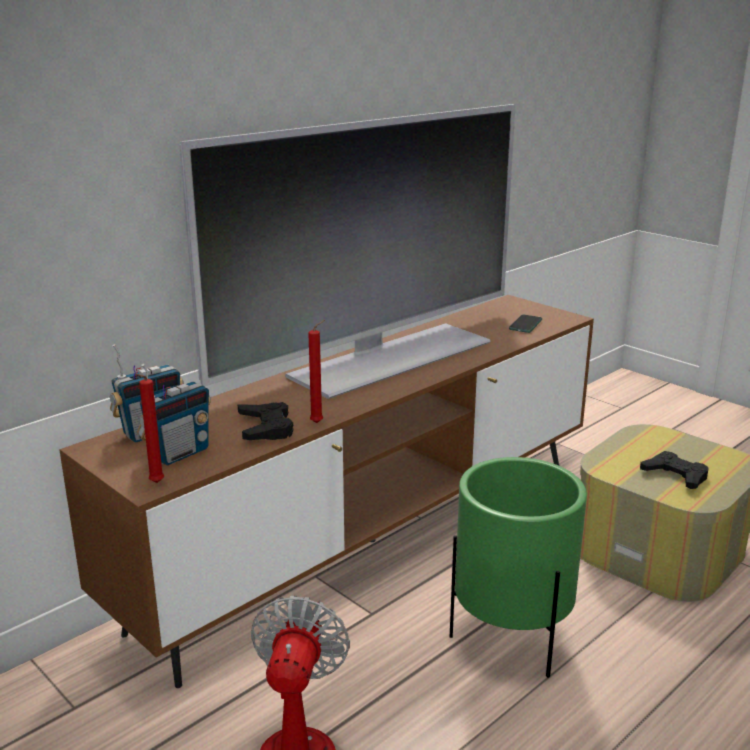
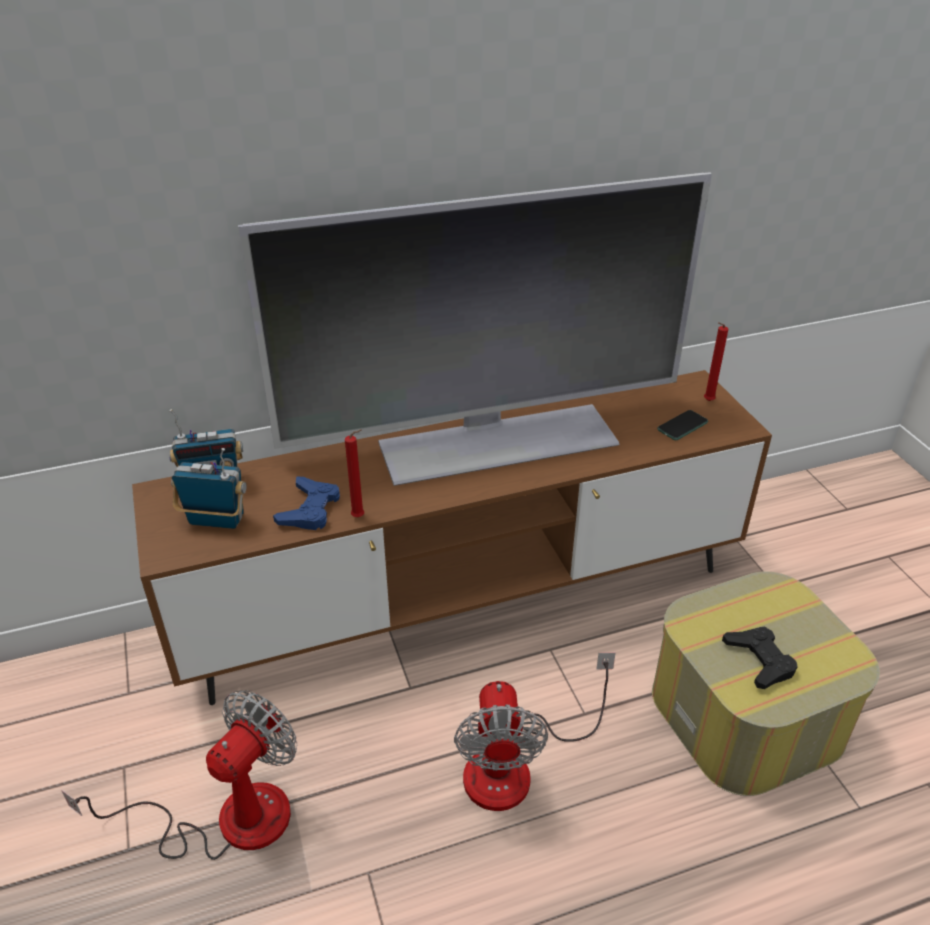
camera: 25 degrees right, 15 degrees up
red candle [135,374,164,483] -> red candle moved to [704,322,728,401]
radio [137,364,211,465] -> radio turned 150 degrees counterclockwise [171,448,247,529]
black game controller [237,402,294,440] -> blue game controller [273,476,340,530]
green planter [450,457,587,678] -> fan [454,652,616,811]

